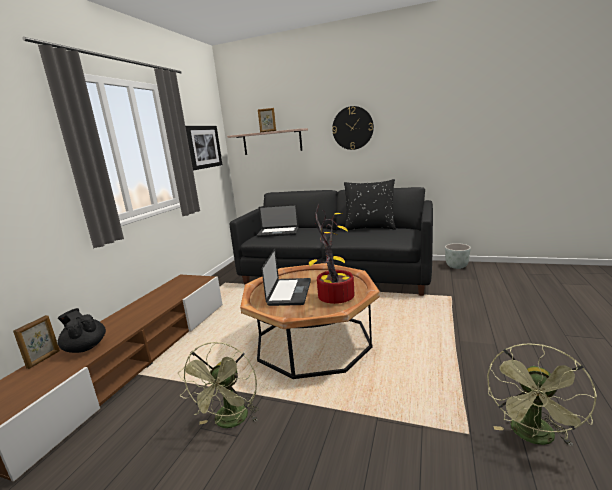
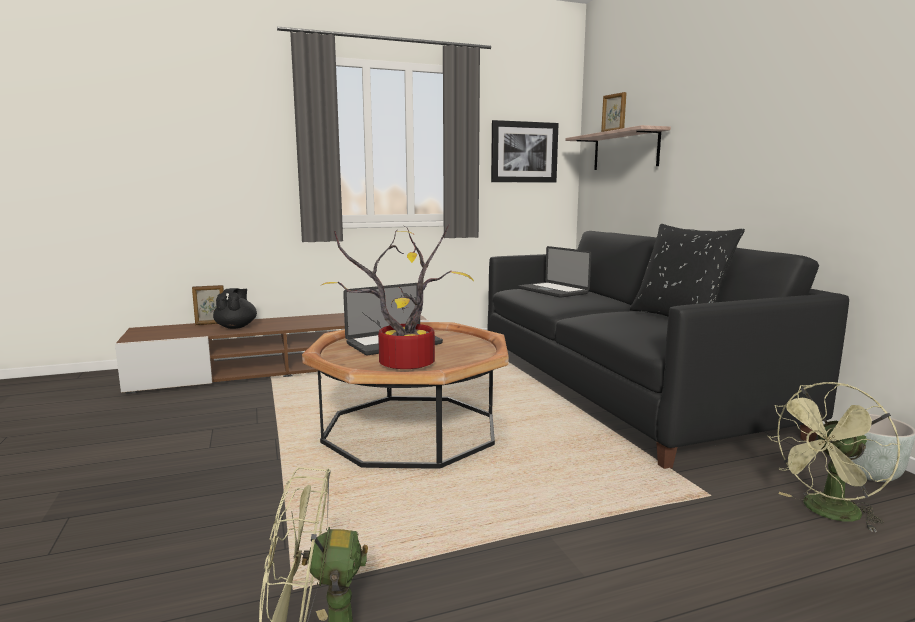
camera: 50 degrees right, 5 degrees down
green fan [178,342,259,428] -> green fan moved to [767,382,901,532]
wall clock [332,106,374,150] -> none

